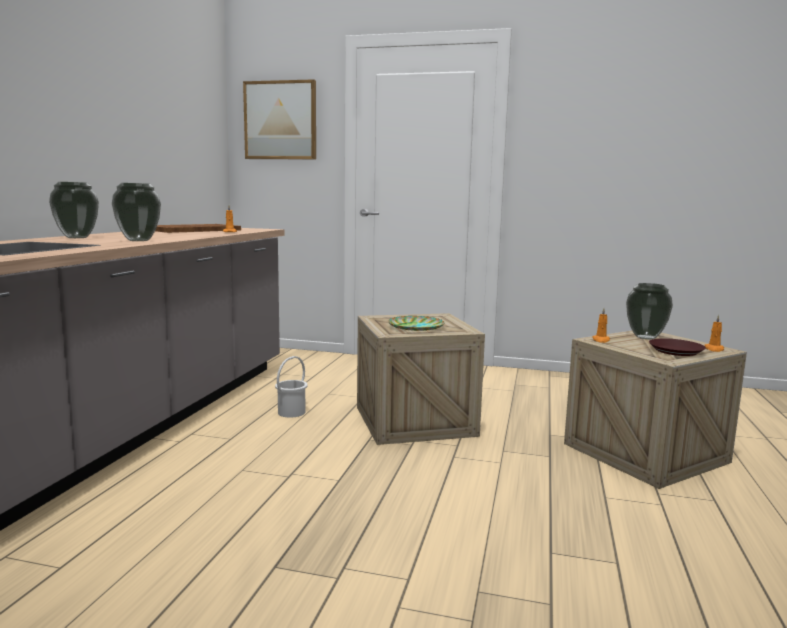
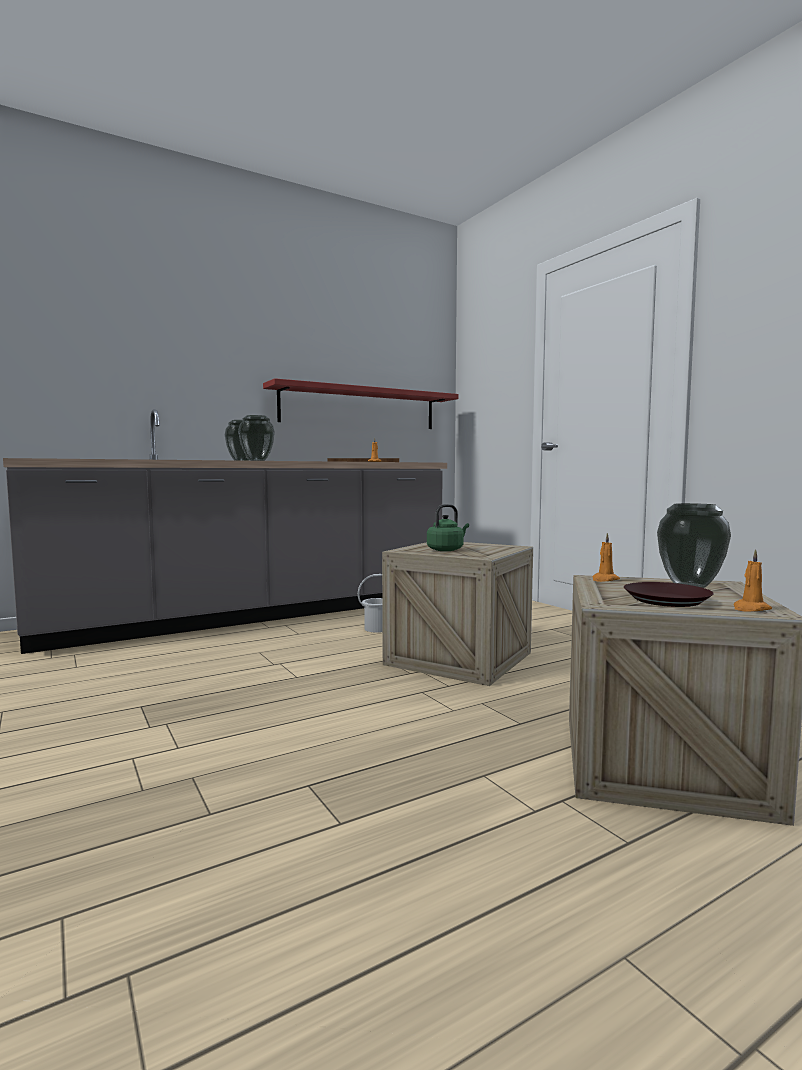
camera: 45 degrees right, 5 degrees down
picture [243,79,316,160] -> none
plate [388,316,445,331] -> green kettle [427,504,469,551]
none -> red shelf [263,378,458,429]

